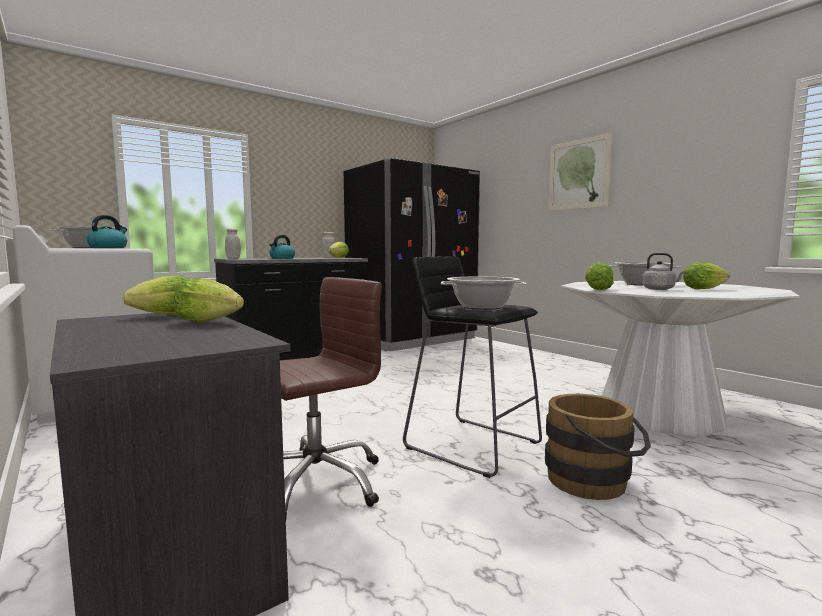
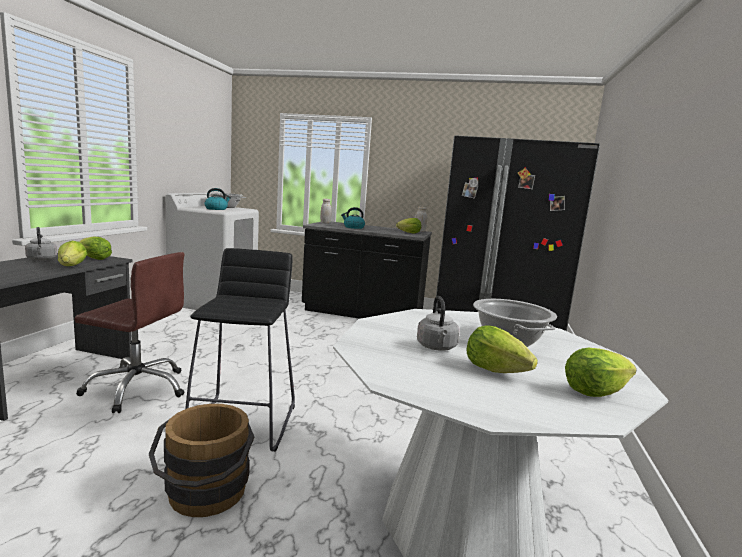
camera: 50 degrees right, 5 degrees up
cooking pot [441,277,527,310] -> none
picture [549,133,612,211] -> none
lettuce [585,262,614,290] -> lettuce moved to [565,348,637,397]
none -> grey kettle [25,227,57,260]

